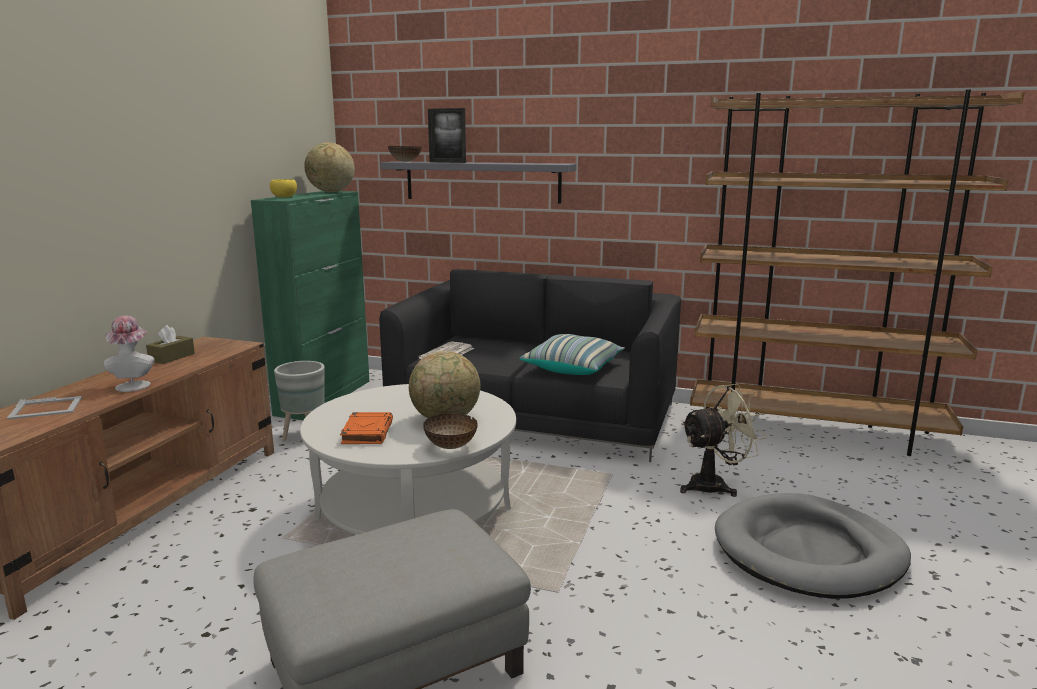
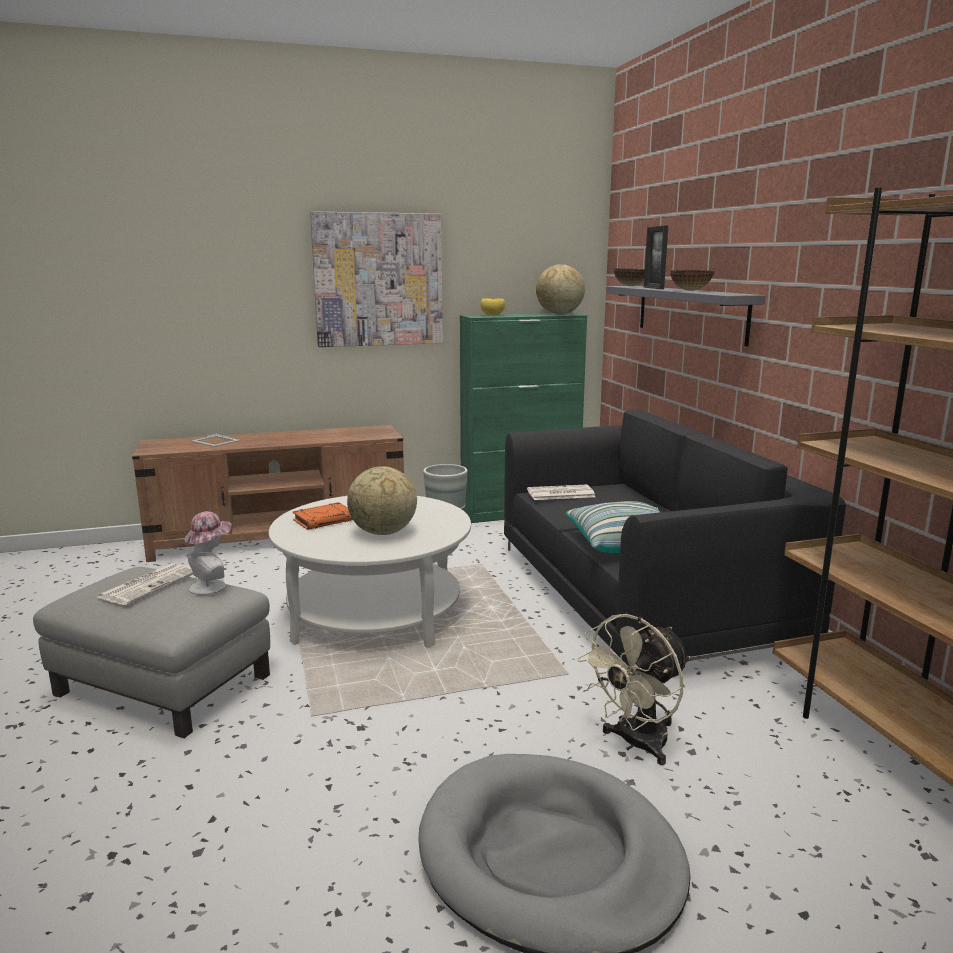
camera: 55 degrees right, 0 degrees up
hat [104,315,155,392] -> hat moved to [185,511,231,595]
brown tissue box [146,325,195,364] -> none
bowl [423,413,478,449] -> bowl moved to [670,270,715,291]
beige fan [680,384,766,497] -> beige fan turned 105 degrees clockwise [577,614,690,765]
none -> newspaper [98,563,193,605]
none -> picture [310,211,443,347]

